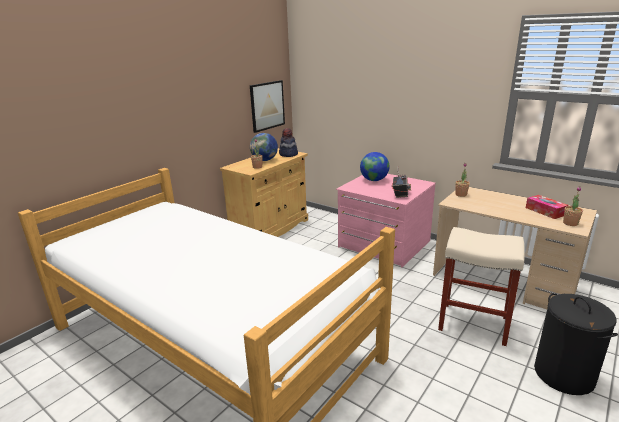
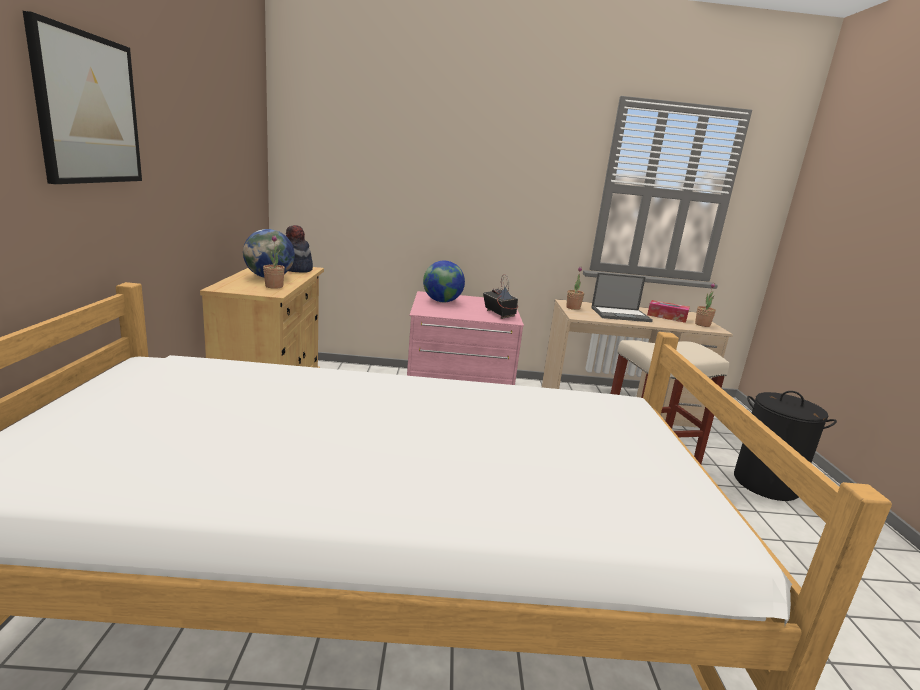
camera: 40 degrees left, 5 degrees down
picture [250,80,285,133] -> picture moved to [23,11,142,184]
none -> laptop [591,273,653,322]

